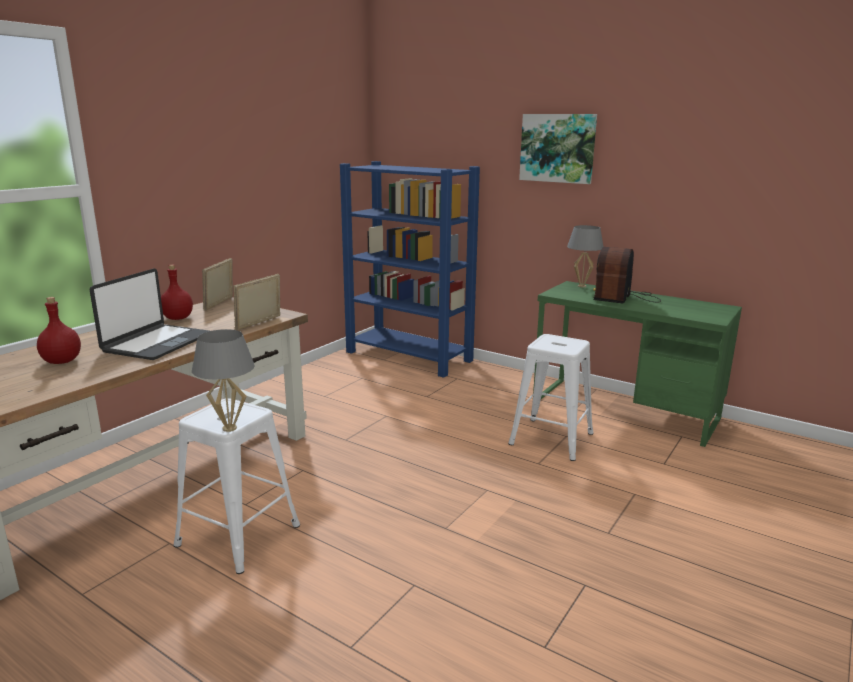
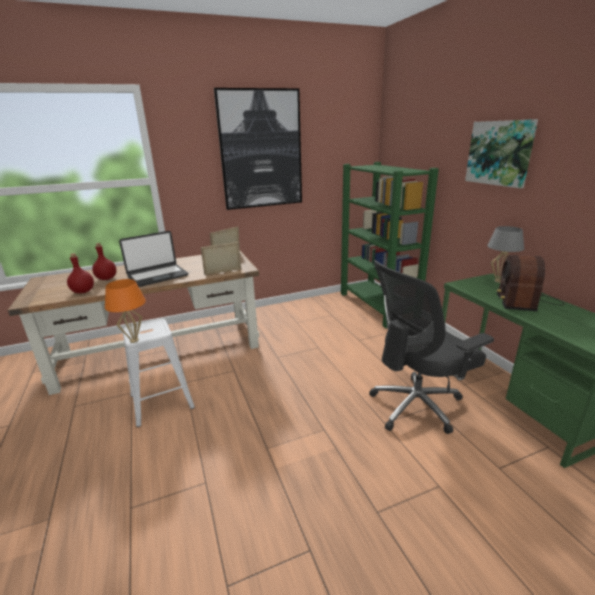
camera: 35 degrees right, 5 degrees up
red bottle [161,265,193,320] -> red bottle moved to [67,253,94,293]
grey table lamp [192,329,254,432] -> orange table lamp [105,279,146,343]
blue bookcase [340,161,480,378] -> green bookcase [341,162,439,328]
white stool [508,334,594,461] -> office chair [369,260,494,434]
radio [593,247,661,304] -> radio turned 45 degrees counterclockwise [497,255,565,311]
none -> picture [214,88,302,210]

